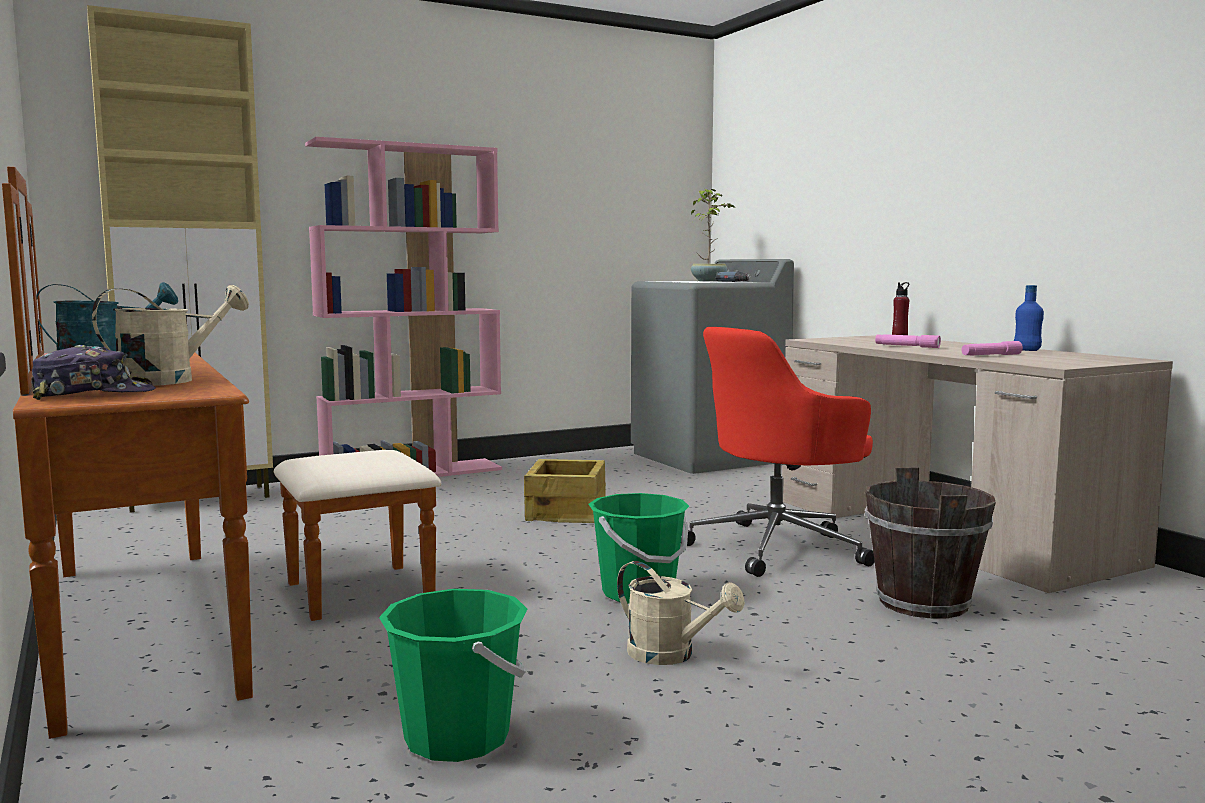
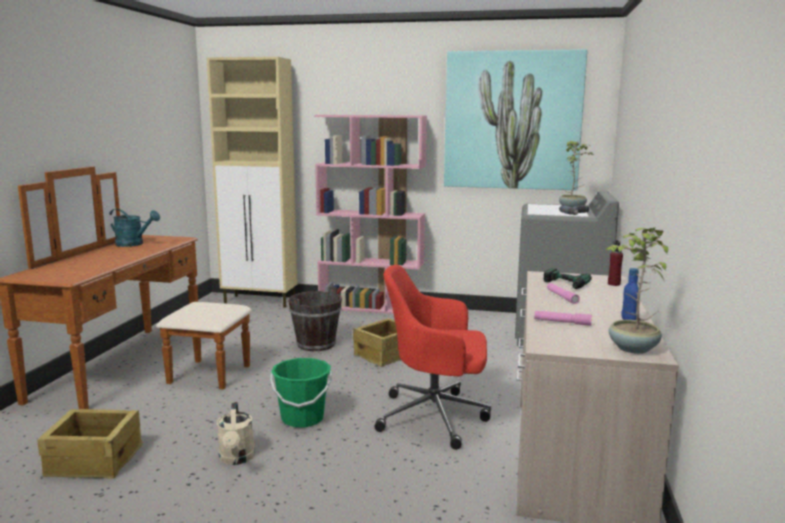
camera: 40 degrees right, 5 degrees up
cap [31,345,156,400] -> none
beige watering can [92,285,249,386] -> none
green bucket [379,589,527,762] -> crate [37,409,143,479]
brown bucket [865,467,996,619] -> brown bucket moved to [288,286,342,351]
none -> picture [444,49,587,190]
none -> power drill [543,268,592,289]
none -> potted plant [606,227,669,354]

